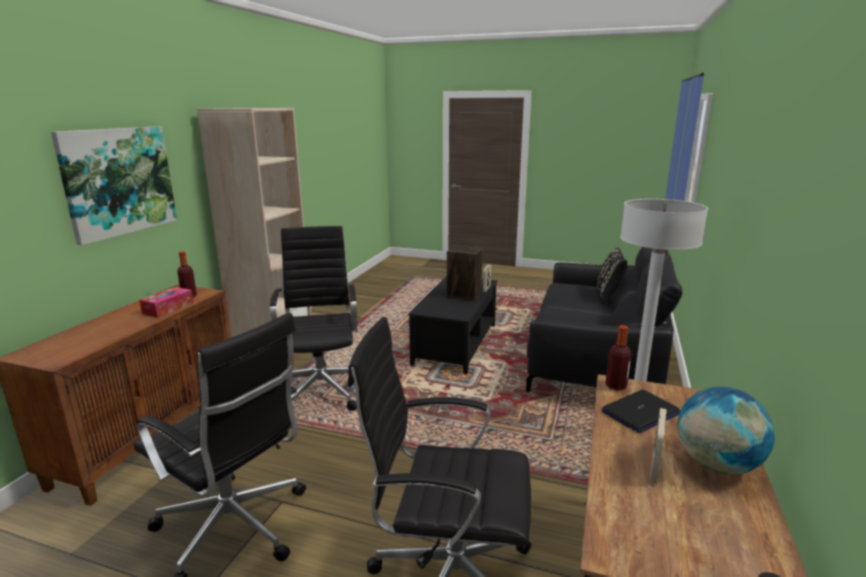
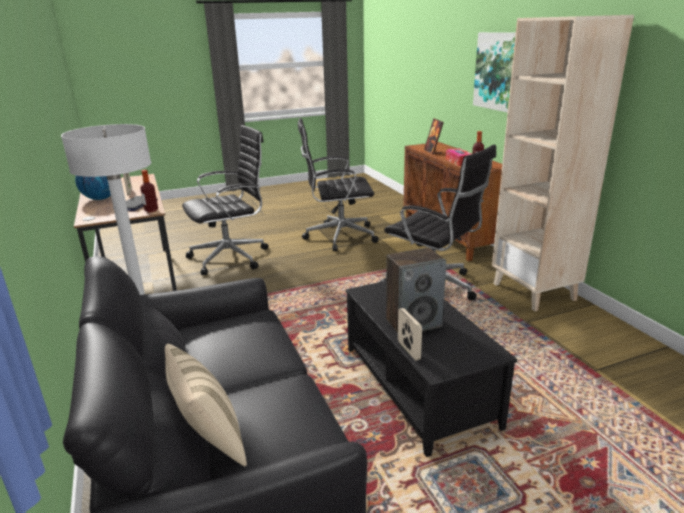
camera: 140 degrees right, 5 degrees up
black pillow [597,248,628,304] -> beige pillow [165,344,247,466]
none -> picture frame [424,118,444,155]

